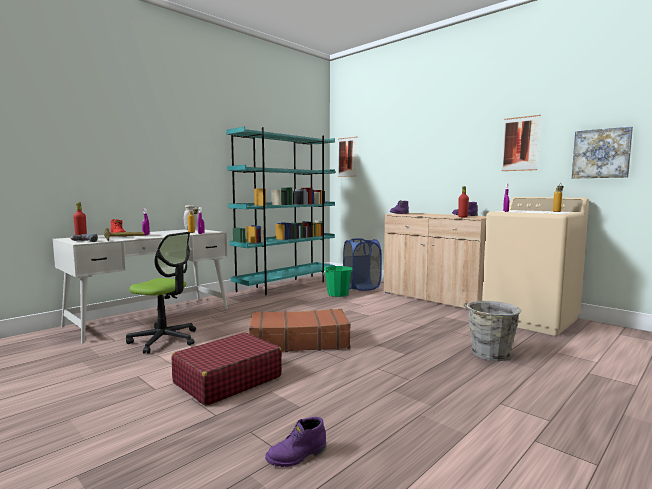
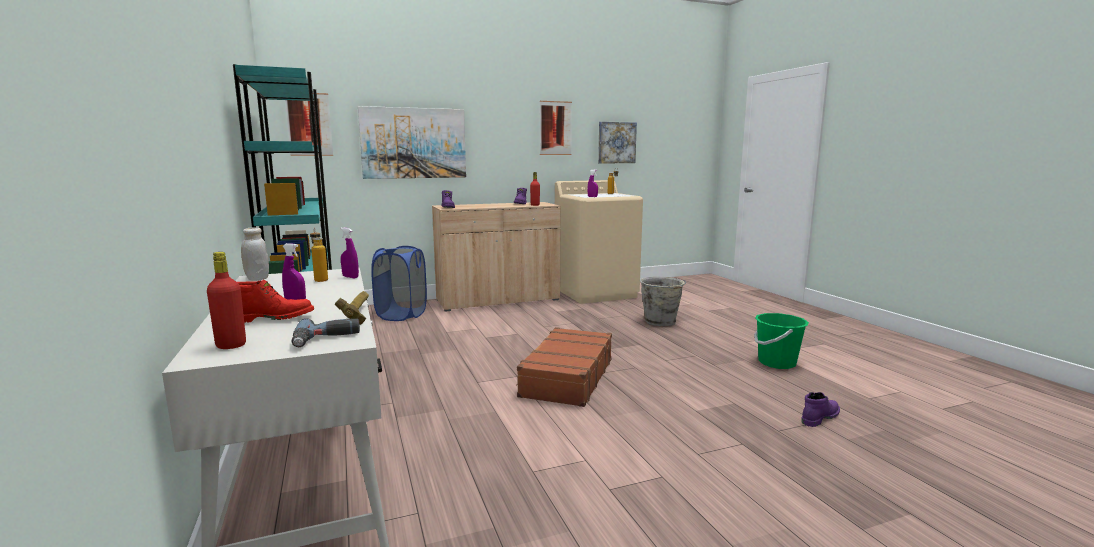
camera: 65 degrees left, 5 degrees up
office chair [126,232,196,354] -> none
red suitcase [172,332,282,406] -> none
purple boot [265,417,326,467] -> purple boot turned 120 degrees counterclockwise [801,392,840,427]
green bucket [323,266,353,297] -> green bucket moved to [754,313,809,369]
none -> picture [358,106,466,179]

